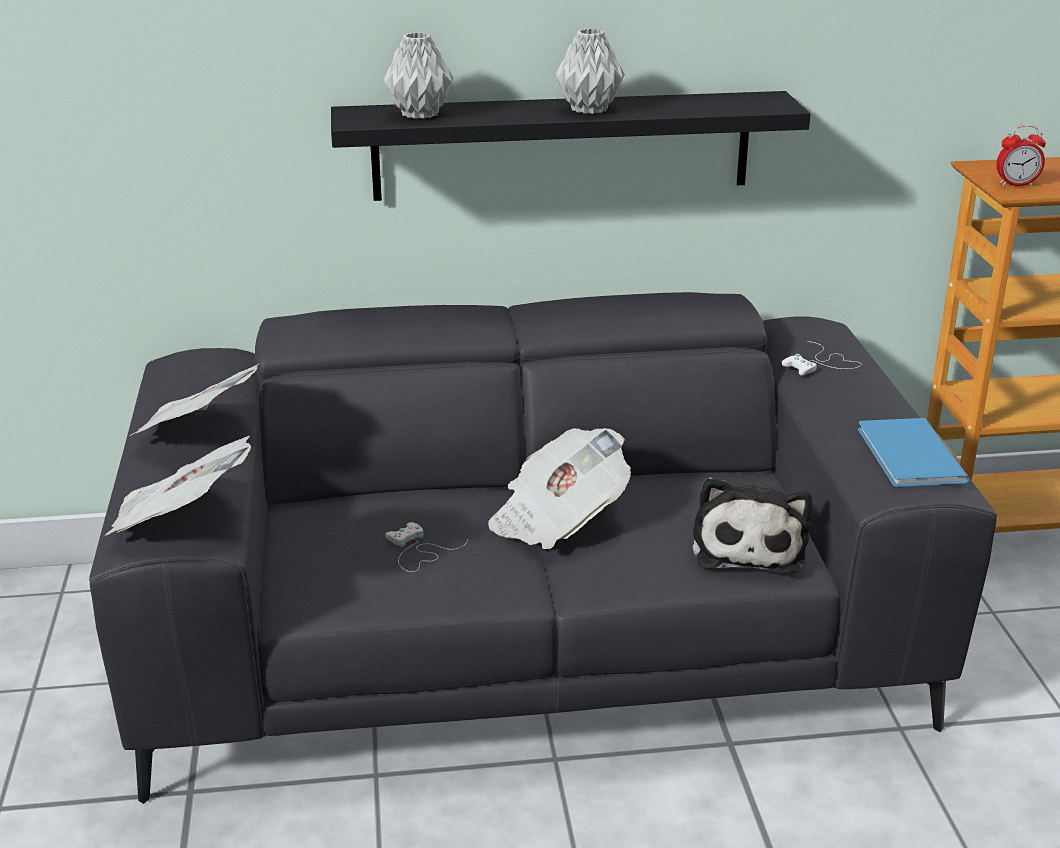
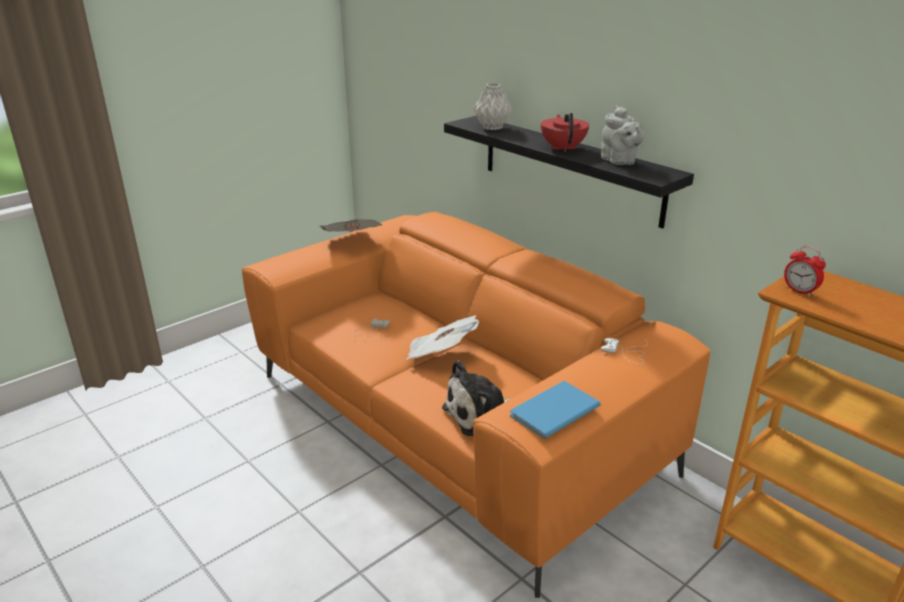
camera: 55 degrees right, 0 degrees up
grey sofa [89,292,997,804] -> orange sofa [242,212,710,598]
newspaper [105,436,251,536] -> none
grey vase [556,28,625,114] -> red teapot [541,113,589,152]
none -> grey teapot [601,106,645,165]

